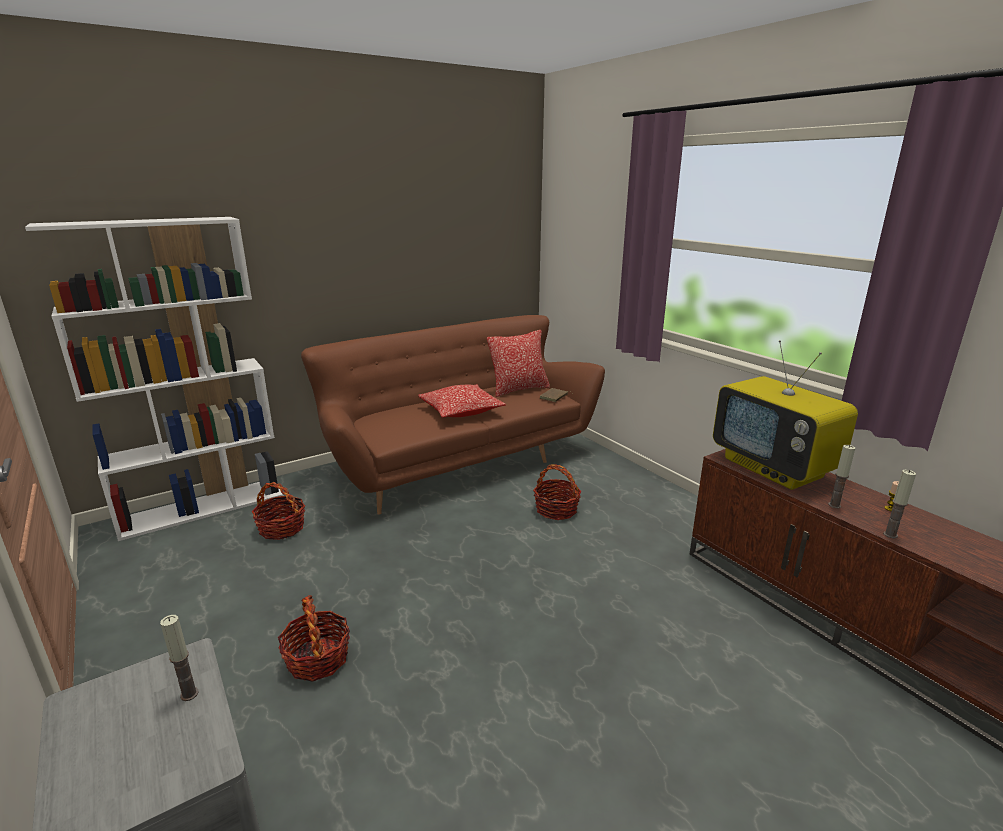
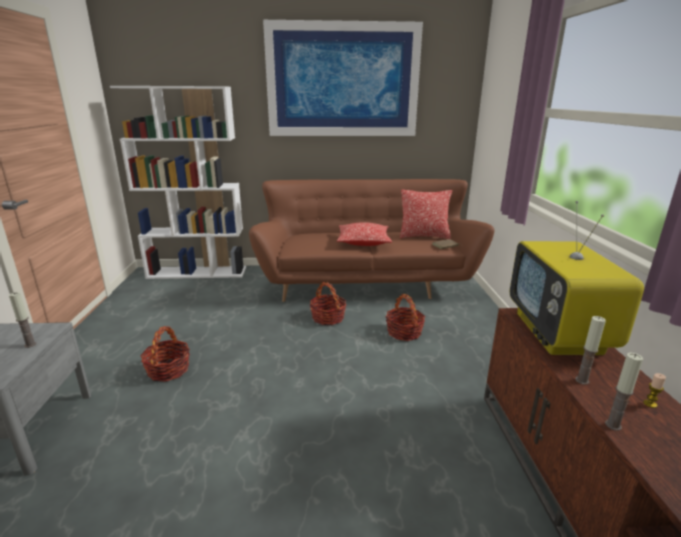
camera: 30 degrees right, 0 degrees up
basket [252,482,305,540] -> basket moved to [310,282,346,325]
none -> picture [263,20,423,136]

